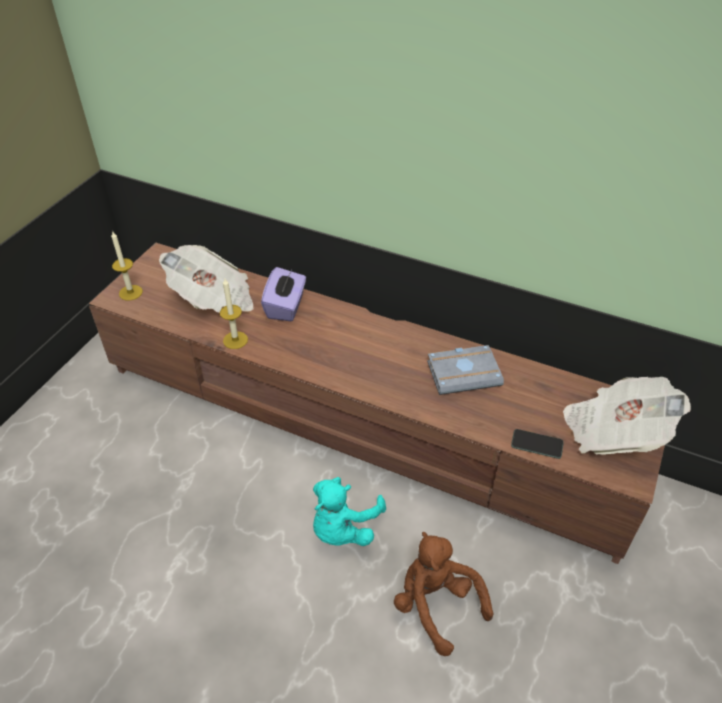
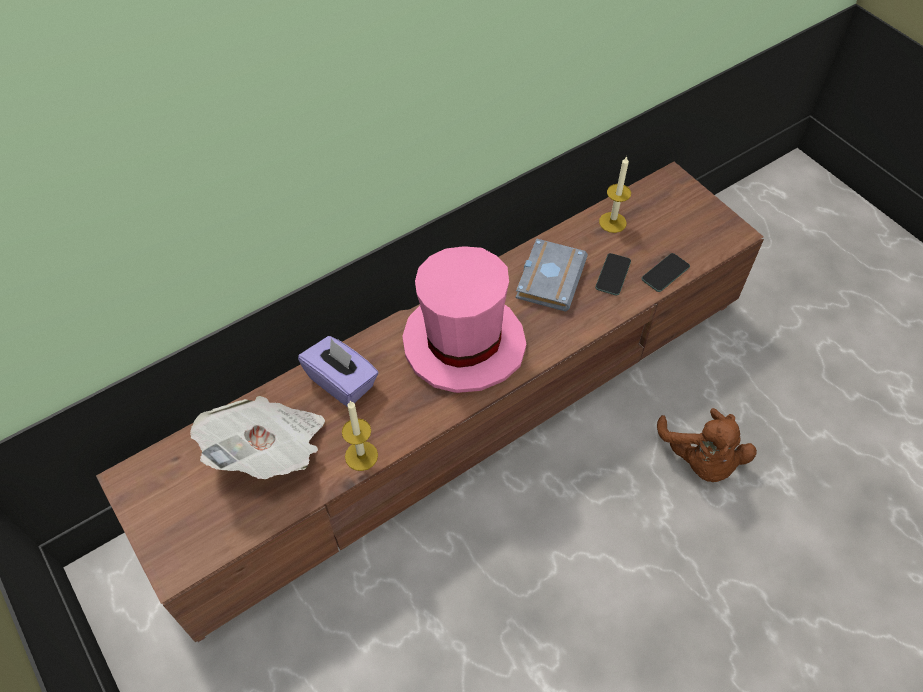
camera: 60 degrees left, 10 degrees up
candle [111,232,143,300] -> candle moved to [599,156,631,233]
turquoise plush toy [313,477,386,546] -> none
brown plush toy [394,532,494,656] -> brown plush toy turned 90 degrees counterclockwise [657,408,757,482]
newspaper [563,377,691,455] -> none
none -> pink hat [402,246,526,393]
none -> phone [595,253,631,296]

